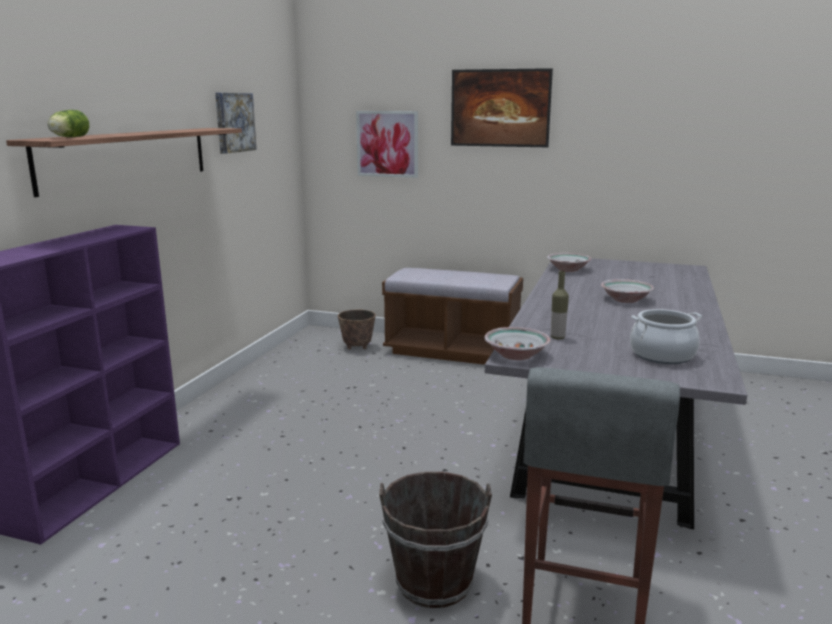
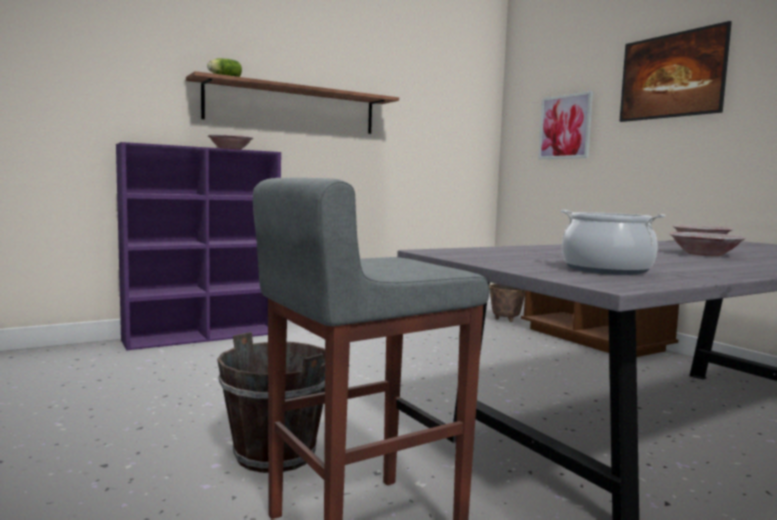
camera: 40 degrees right, 10 degrees down
picture [215,93,257,154] -> none
bowl [484,327,551,360] -> bowl moved to [208,134,253,150]
bottle [551,271,569,340] -> none

